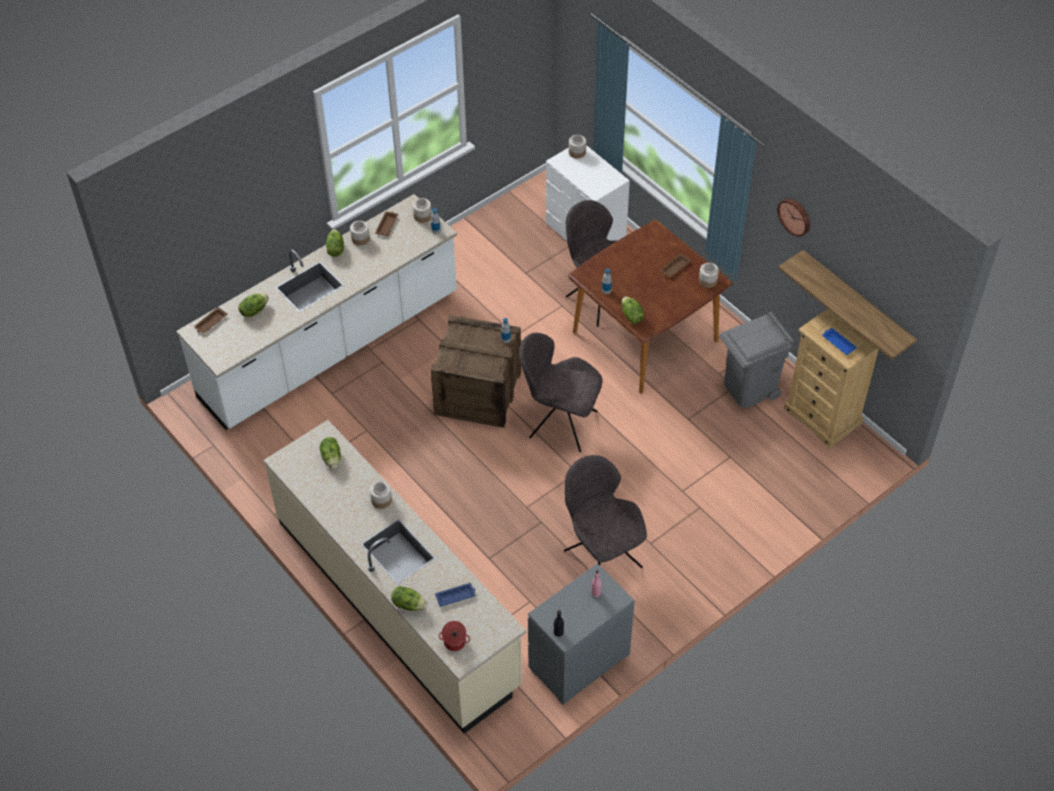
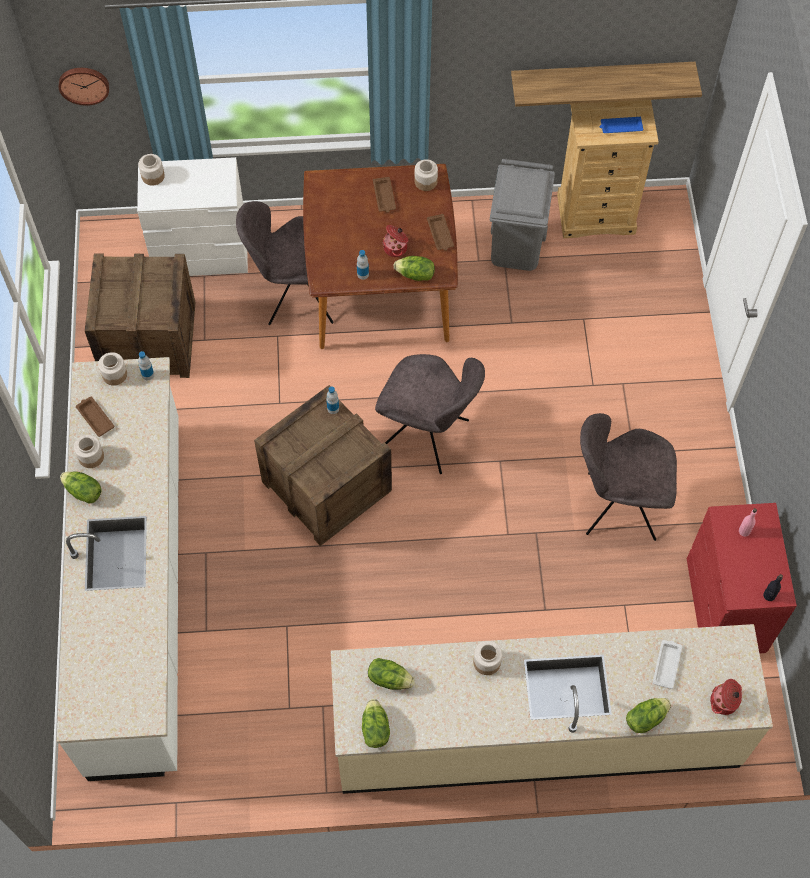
camera: 55 degrees left, 10 degrees up
brown tray [194,307,227,334] -> brown tray moved to [427,214,454,251]
lettuce [238,293,269,317] -> lettuce moved to [362,699,390,748]
blue tray [435,583,475,607] -> white tray [653,640,682,689]
grey chair [519,333,603,452] -> grey chair turned 120 degrees counterclockwise [375,354,485,474]
grey dresser [528,563,635,705] -> red dresser [687,503,797,653]
wall clock [777,199,810,237] -> wall clock moved to [59,68,109,106]
none -> crate [85,253,195,378]
none -> cooking pot [382,225,408,257]

